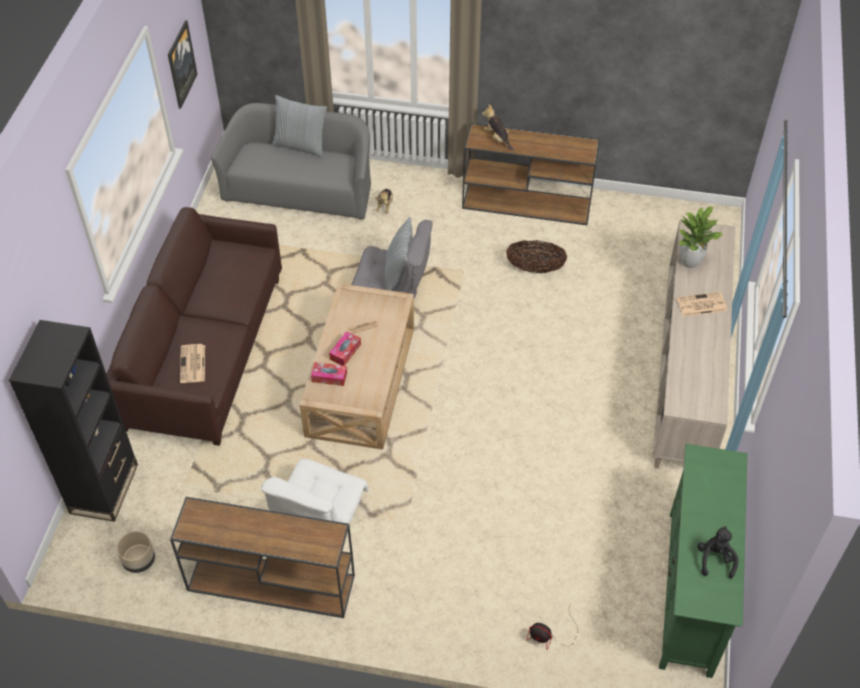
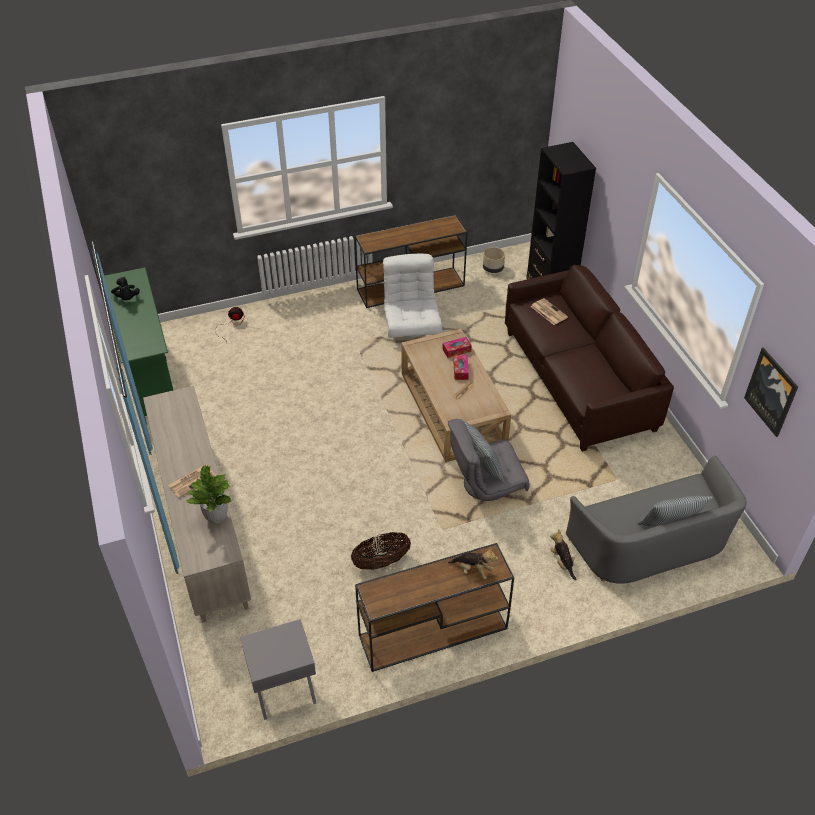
camera: 150 degrees right, 5 degrees down
none -> grey nightstand [240,619,316,720]

